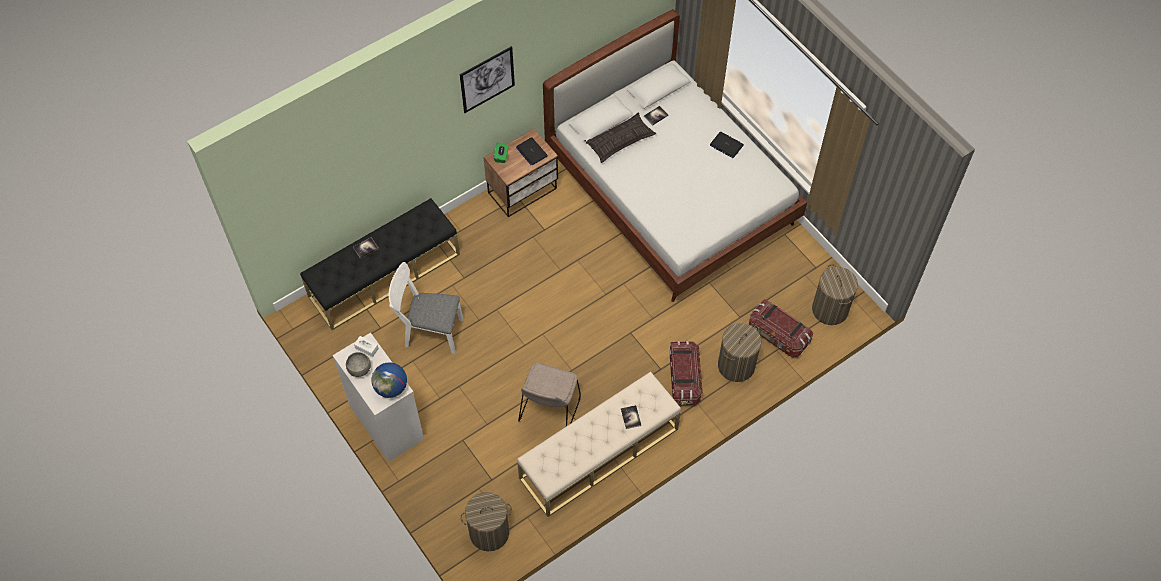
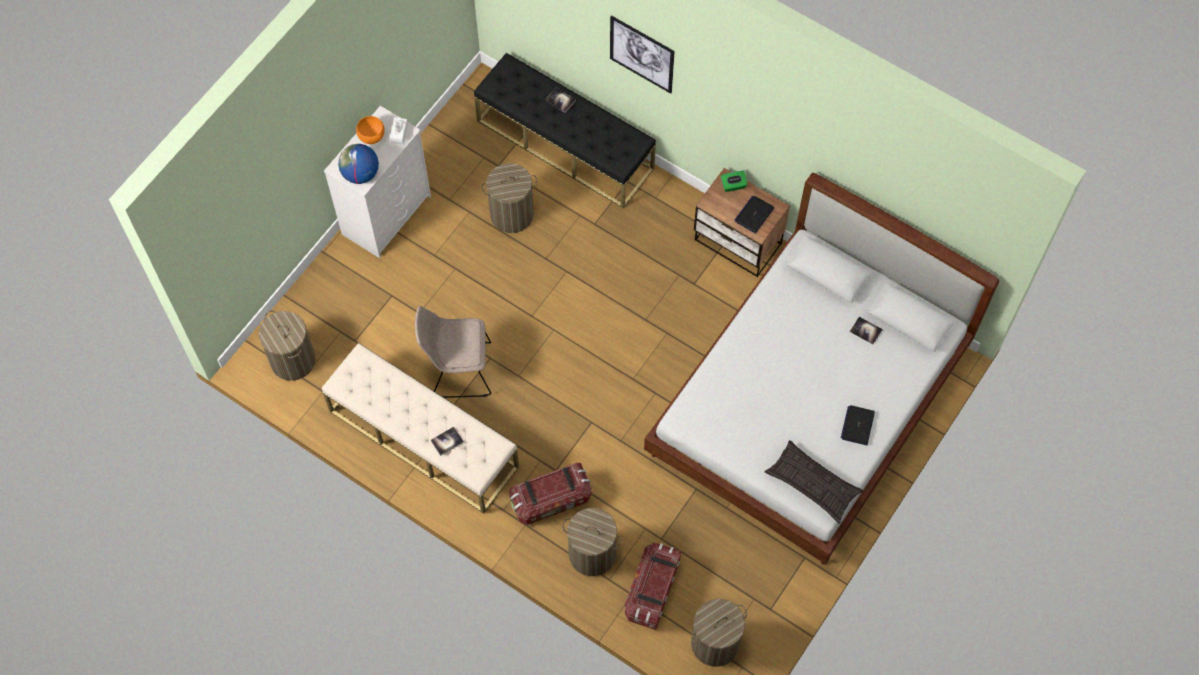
camera: 70 degrees right, 5 degrees up
grey bowl [346,352,371,377] -> orange bowl [356,116,385,144]
white chair [389,262,463,354] -> laundry basket [481,163,537,233]
picture [460,46,515,113] -> picture moved to [610,15,675,94]
pillow [585,113,656,163] -> pillow moved to [765,440,863,524]

